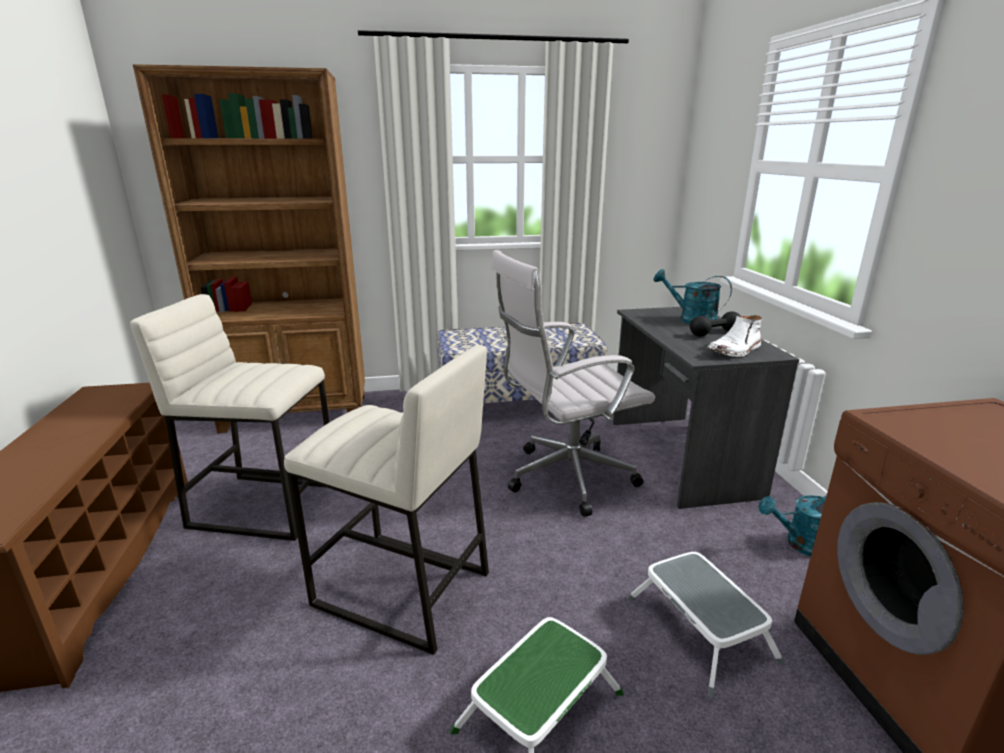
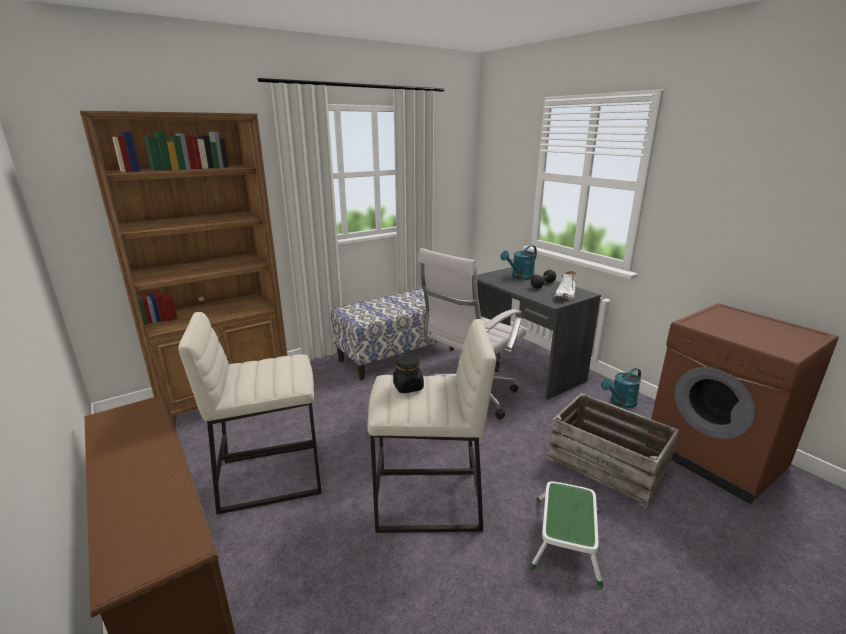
camera: 25 degrees left, 0 degrees up
grey step ladder [627,552,785,698] -> crate [547,393,679,508]
turquoise watering can [654,269,732,324] -> turquoise watering can turned 45 degrees counterclockwise [500,245,537,280]
none -> black jar [393,355,424,393]

